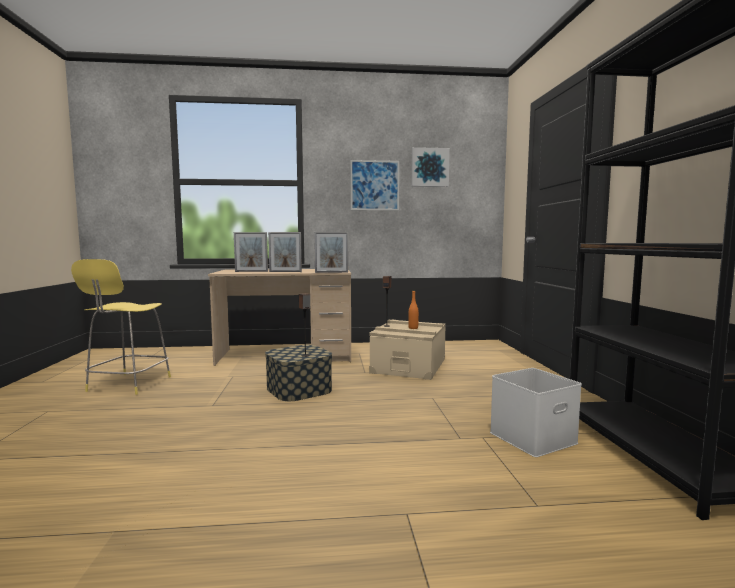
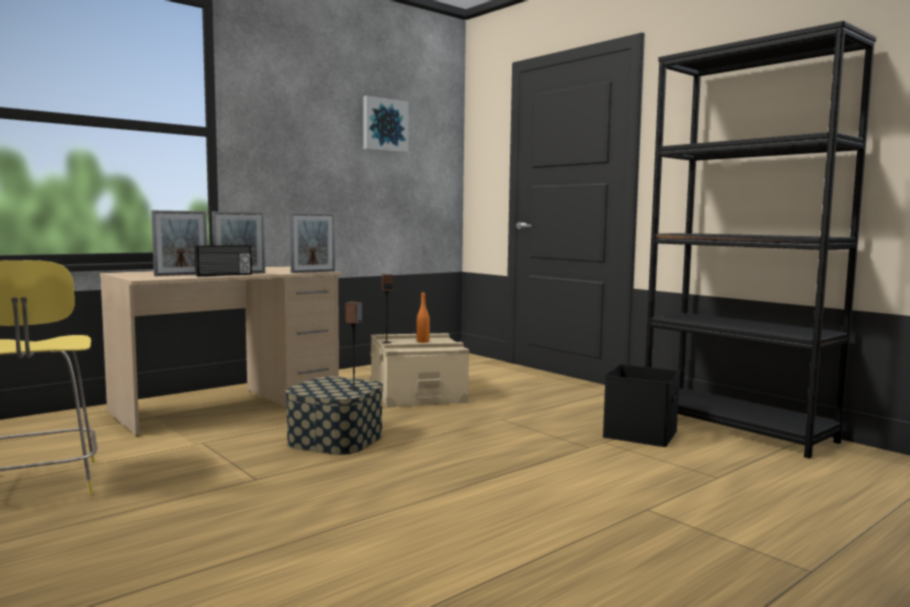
camera: 35 degrees left, 0 degrees up
picture [351,160,399,210] -> none
white storage box [490,368,582,457] -> black storage box [602,364,680,447]
none -> radio [195,245,252,276]

